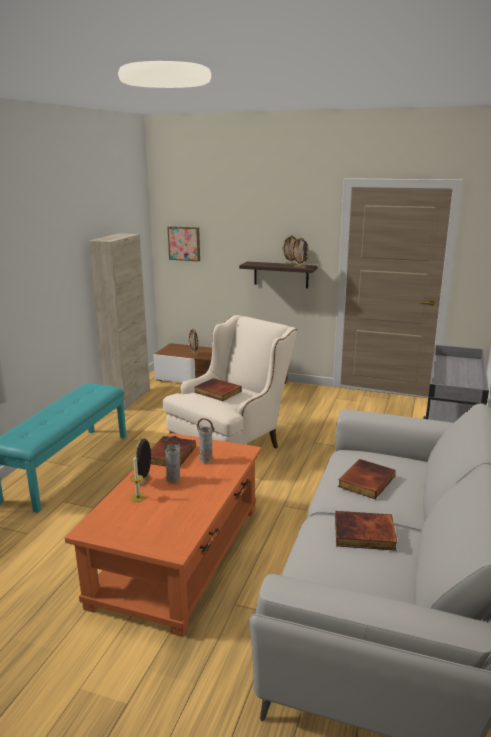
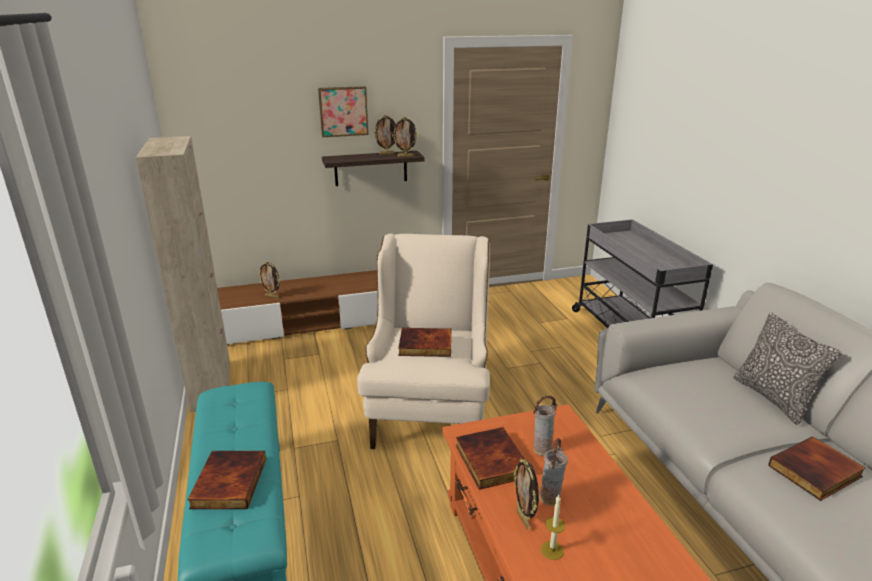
camera: 35 degrees left, 5 degrees up
picture [168,226,200,261] -> picture moved to [318,86,369,137]
book [338,459,396,499] -> book moved to [188,451,266,509]
none -> pillow [734,312,842,425]

